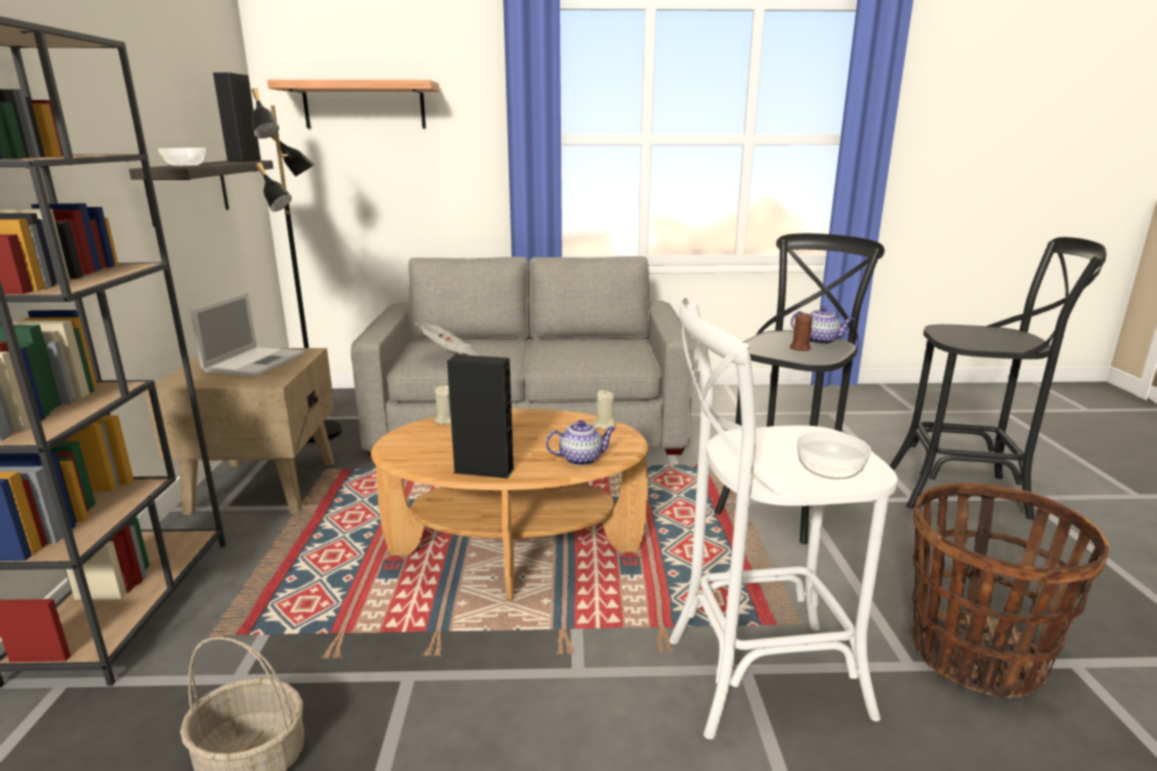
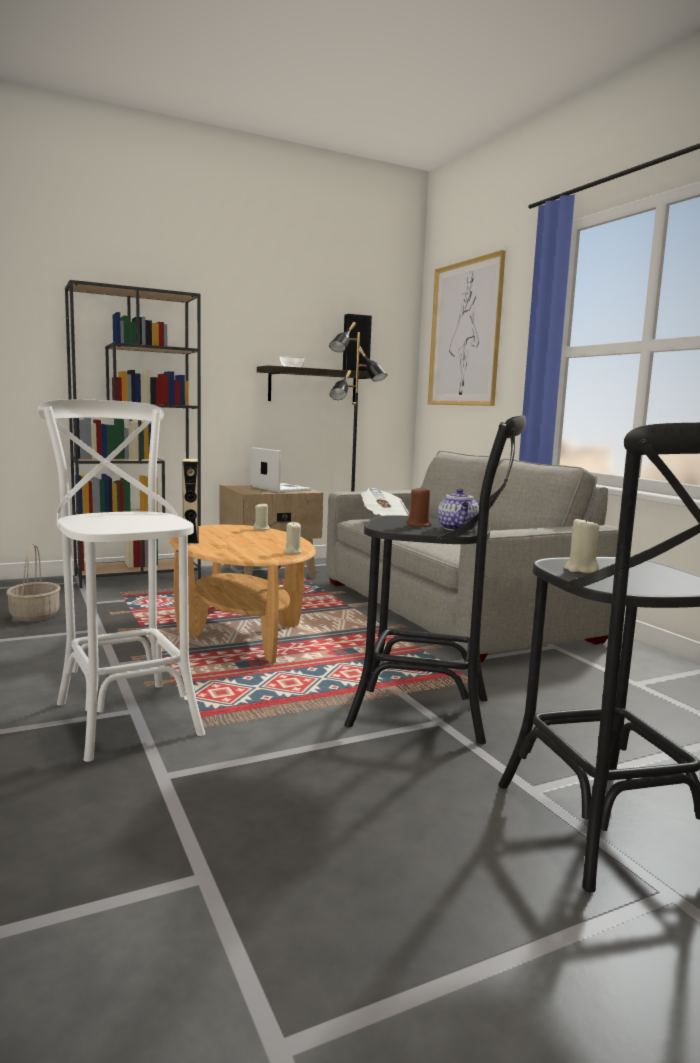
camera: 65 degrees right, 10 degrees down
laptop [190,293,305,377] -> laptop turned 120 degrees counterclockwise [251,447,312,492]
shelf [267,80,439,128] -> picture [428,250,506,406]
black speaker [447,354,515,479] -> beige speaker [182,459,199,544]
teapot [546,420,616,466] -> none
bowl [796,431,871,479] -> none
basket [912,483,1110,698] -> none
none -> beige candle [564,517,599,573]

